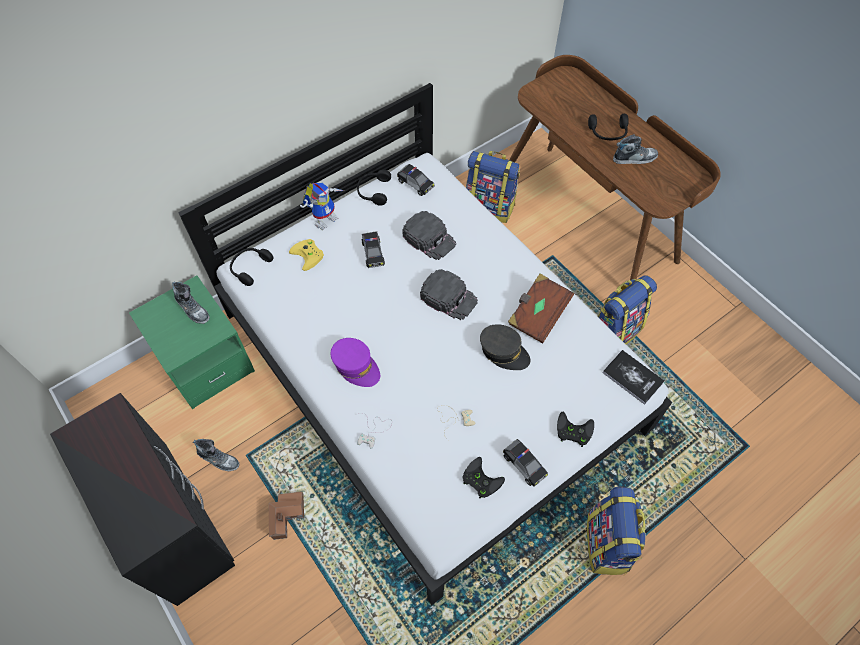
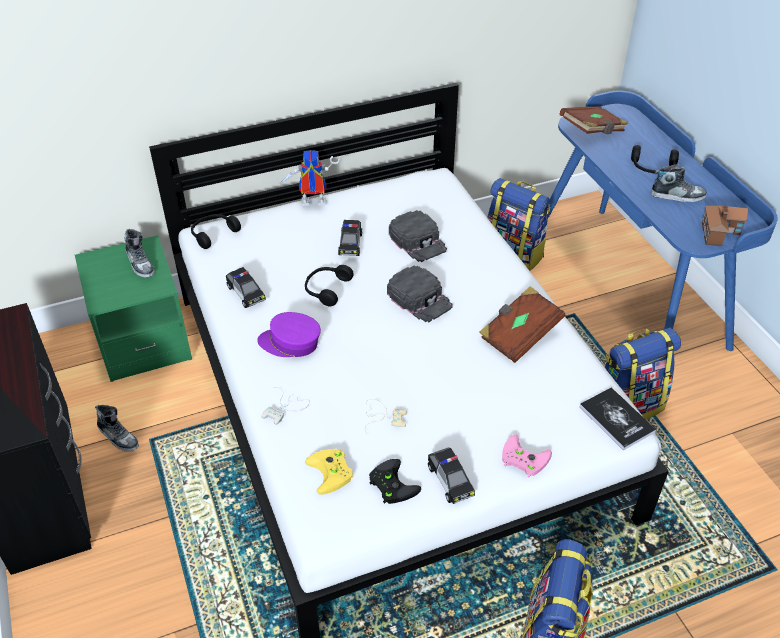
camera: 15 degrees right, 15 degrees down
toy house [269,492,304,540] -> toy house moved to [702,206,748,246]
yellow game controller [289,239,324,271] -> yellow game controller moved to [305,449,353,495]
toy robot [300,183,344,230] -> toy robot turned 150 degrees counterclockwise [281,150,340,206]
purple cap [331,338,380,387] -> purple cap turned 135 degrees clockwise [257,312,321,357]
black headphones [357,170,391,206] -> black headphones moved to [305,265,354,306]
toy car [397,164,435,196] -> toy car moved to [226,267,266,308]
grey cap [480,324,531,370] -> none
brown desk [509,55,721,280] -> blue desk [548,90,778,351]
black game controller [557,412,594,447] -> pink game controller [502,434,552,478]
none -> brown book [560,106,629,134]

